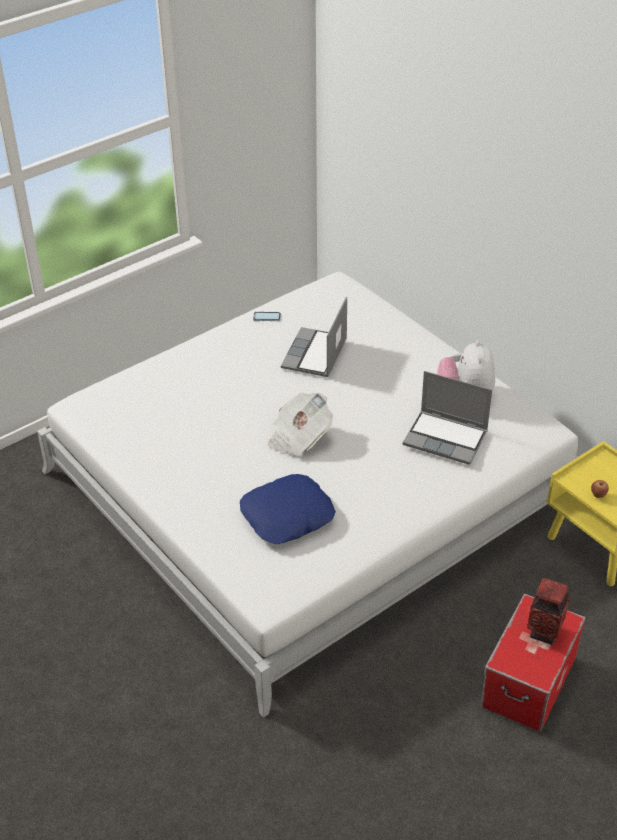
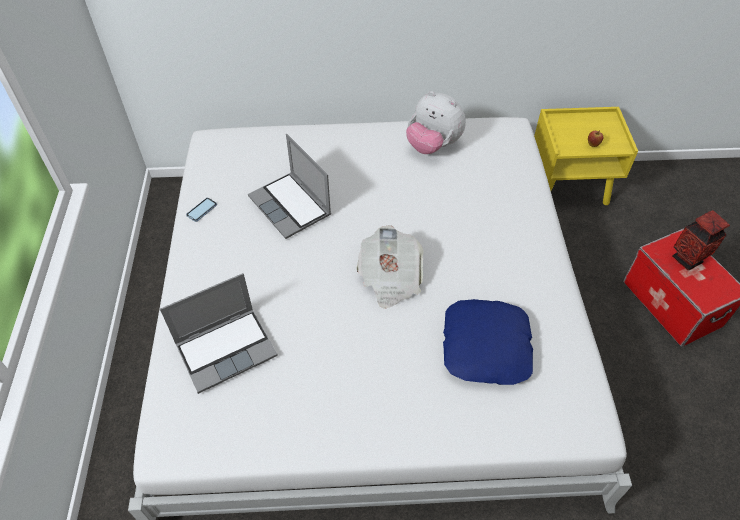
camera: 55 degrees left, 10 degrees up
laptop [403,371,492,465] -> laptop moved to [160,273,278,394]

